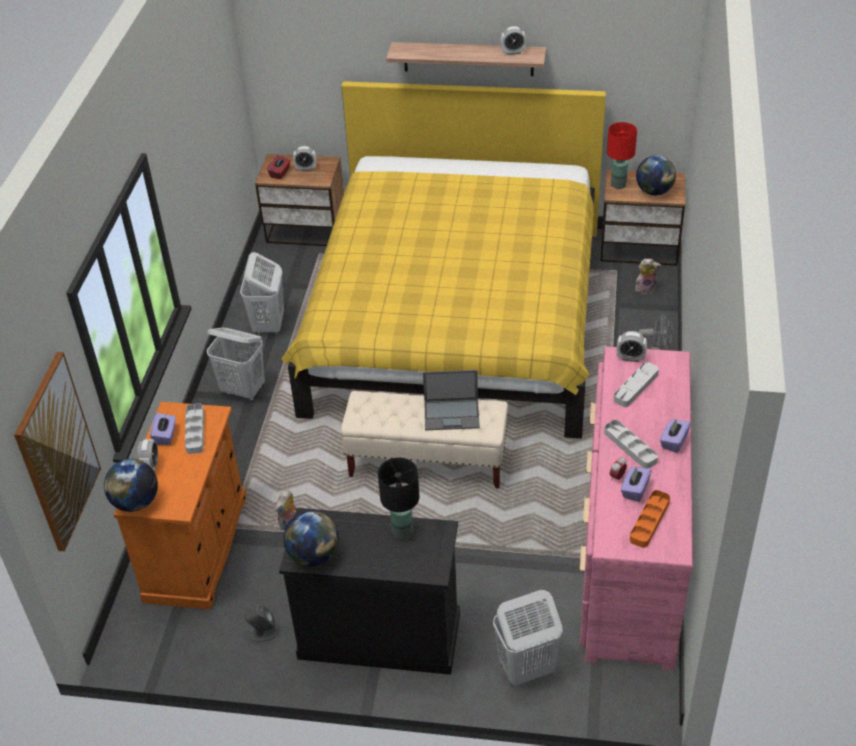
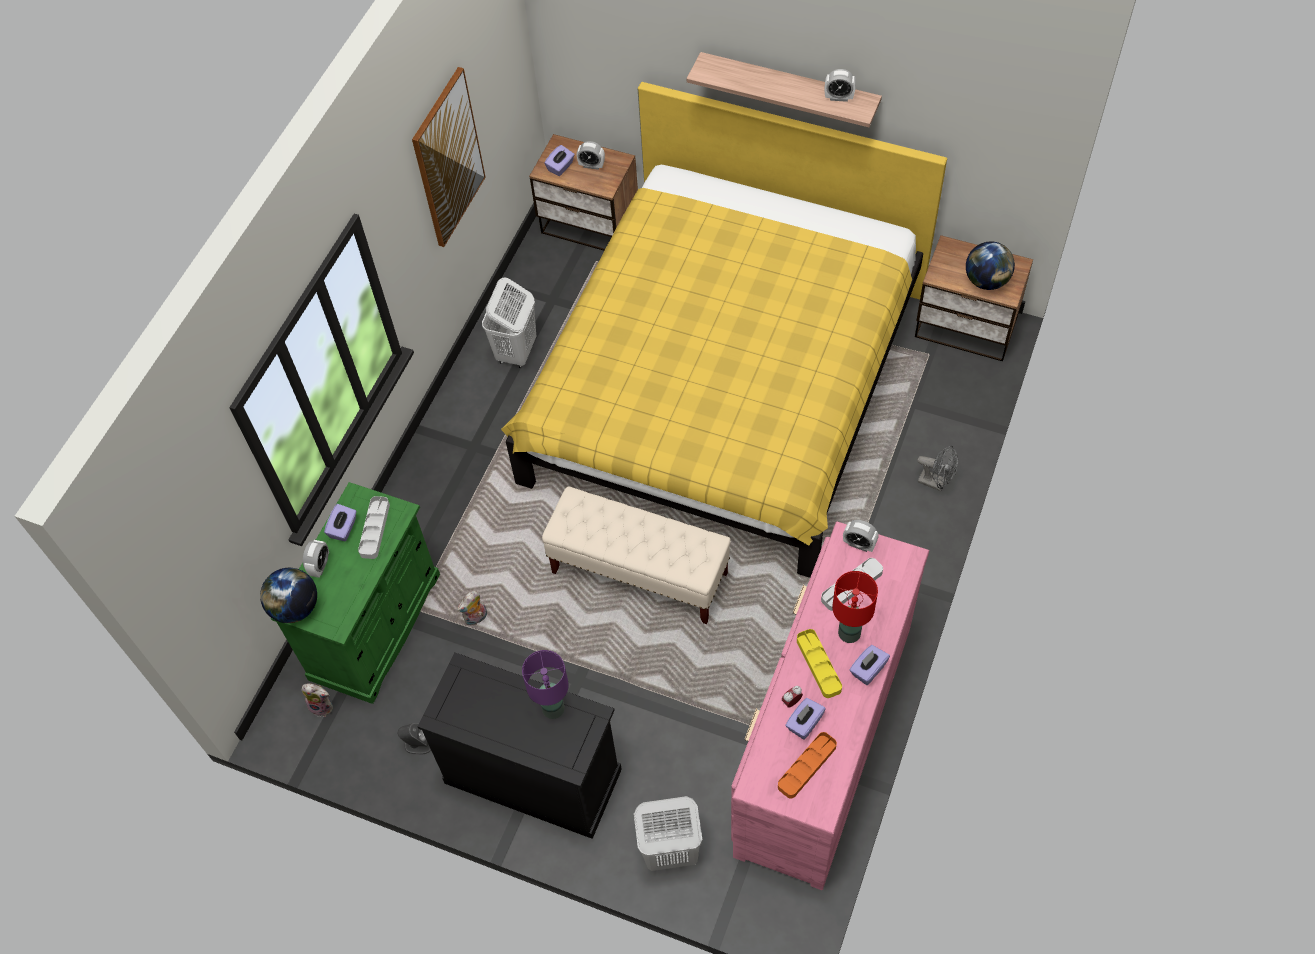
camera: 15 degrees right, 15 degrees up
picture [14,352,101,552] -> picture moved to [412,67,486,247]
orange cabinet [114,402,247,609] -> green cabinet [271,482,440,704]
white laundry basket [207,328,265,401] -> none
red tissue box [267,155,290,179] -> purple tissue box [545,145,575,176]
globe [283,511,339,567] -> none
black table lamp [378,458,419,540] -> purple table lamp [522,650,569,719]
laptop [423,370,480,430] -> none
grey tray [604,420,658,468] -> yellow tray [797,629,842,698]
red table lamp [607,122,637,189] -> red table lamp moved to [832,571,878,643]
plush toy [635,259,661,294] -> plush toy moved to [301,683,333,717]

